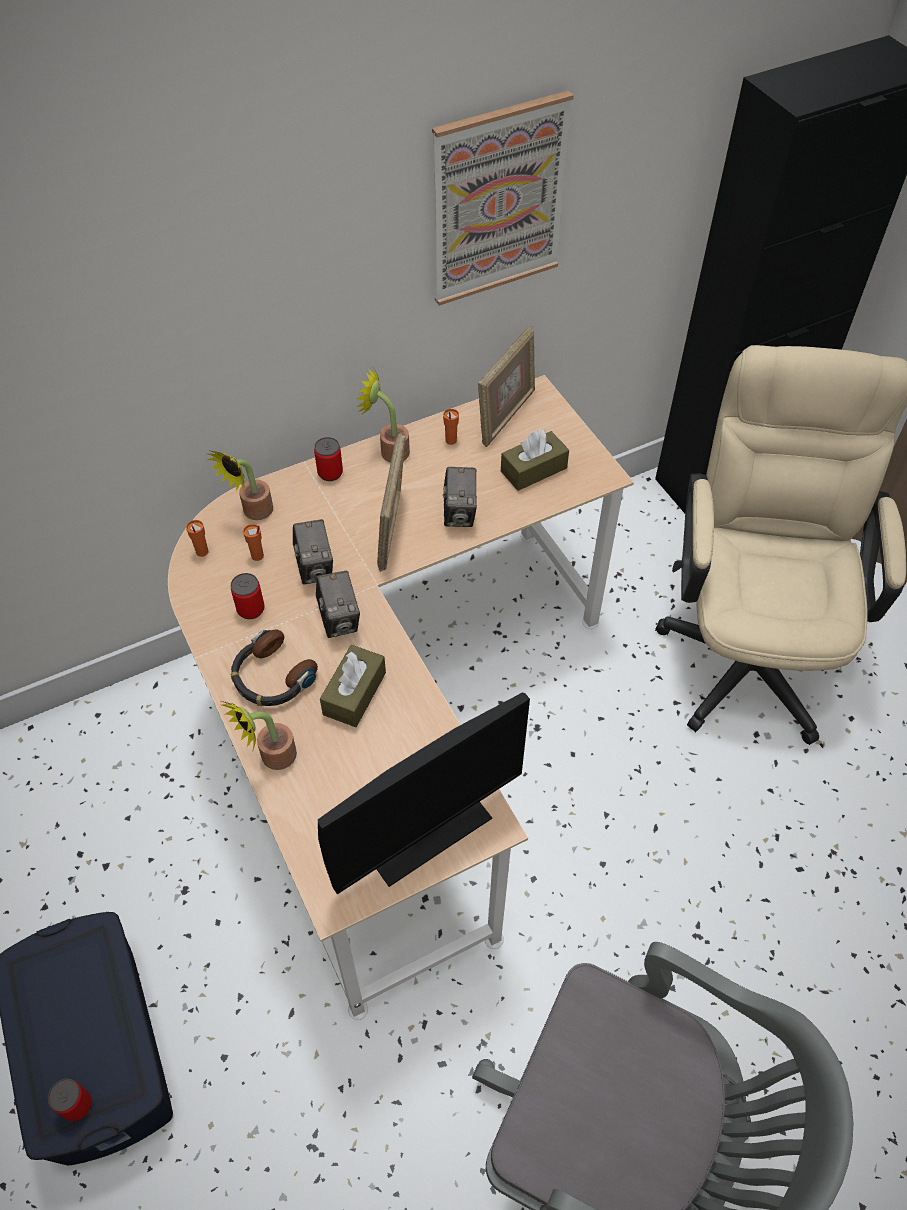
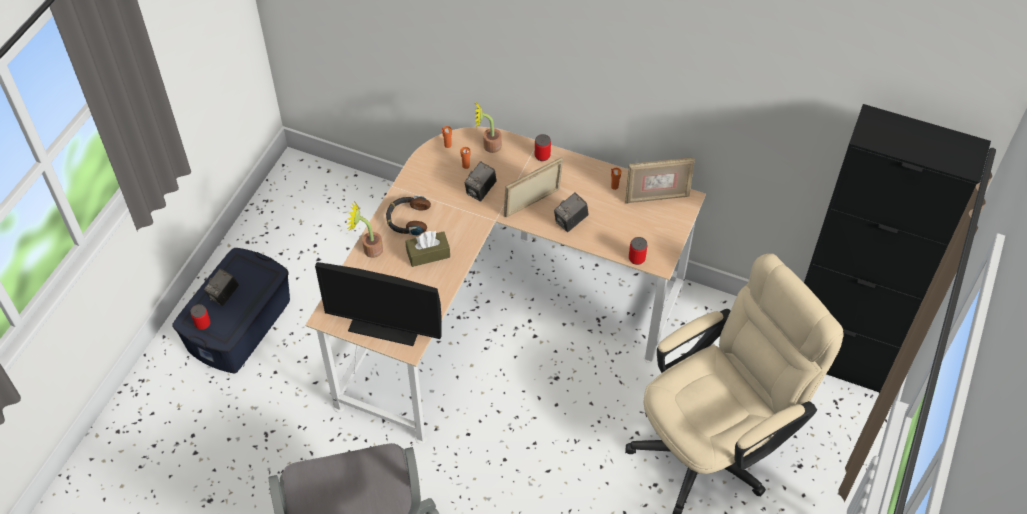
camera: 50 degrees right, 0 degrees up
can [231,573,265,619] -> can moved to [629,237,647,265]
camera [316,570,360,638] -> camera moved to [204,268,239,306]
potted plant [357,368,410,463] -> none
picture [432,90,574,306] -> none
brown tissue box [501,429,569,491] -> none

